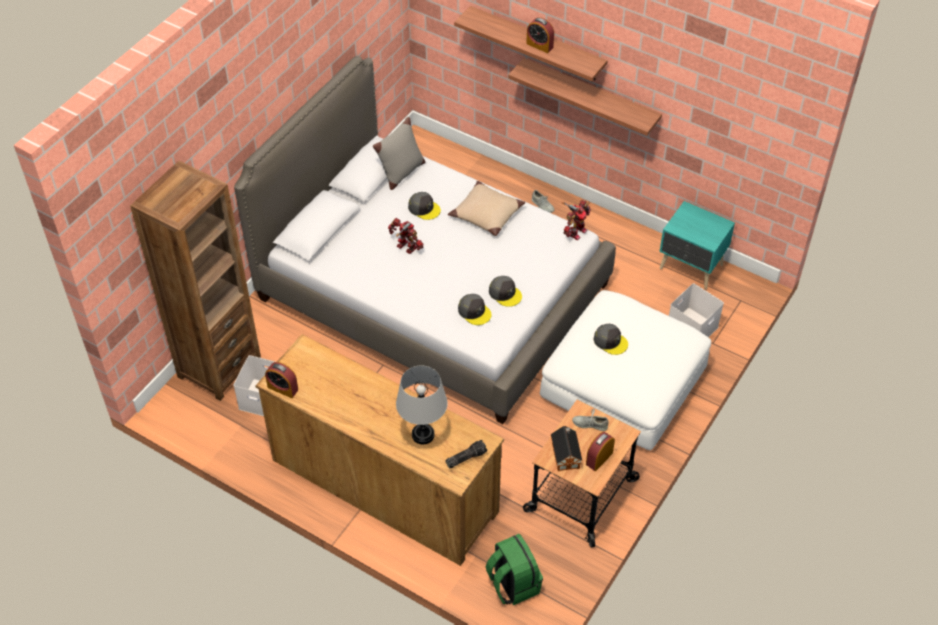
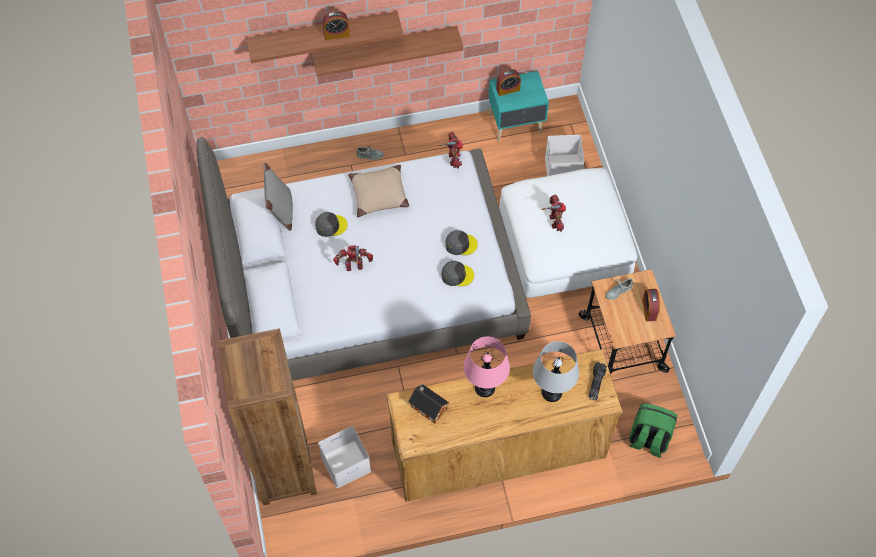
camera: 45 degrees left, 10 degrees up
alarm clock [265,362,298,398] -> alarm clock moved to [496,69,521,96]
toy house [551,426,583,471] -> toy house moved to [408,384,449,424]
grey cap [594,324,628,355] -> toy robot [542,194,566,232]
none -> pink table lamp [463,337,510,397]

